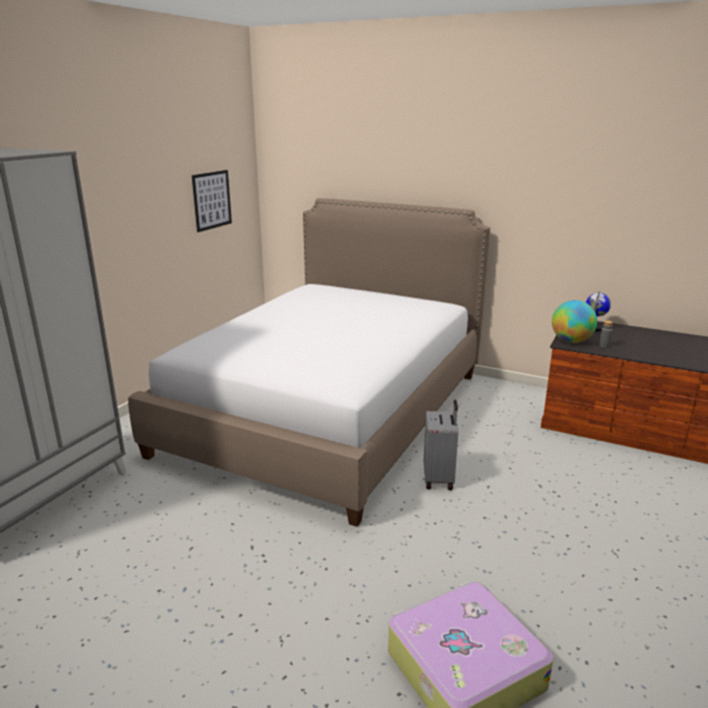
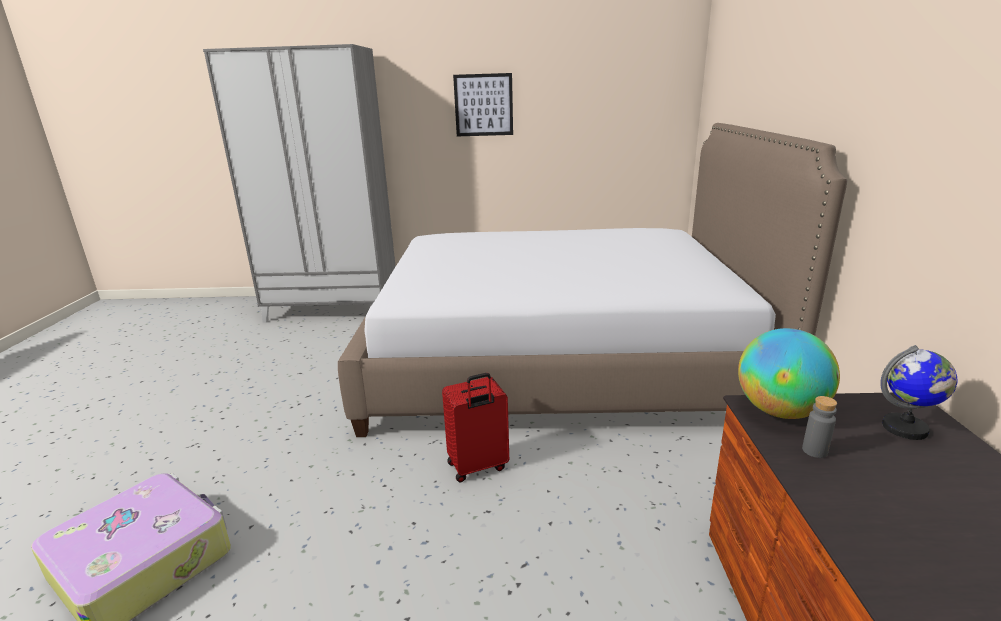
camera: 65 degrees right, 0 degrees up
picture [192,170,232,232] -> picture moved to [453,73,513,136]
grey suitcase [424,400,458,490] -> red suitcase [442,373,509,482]

